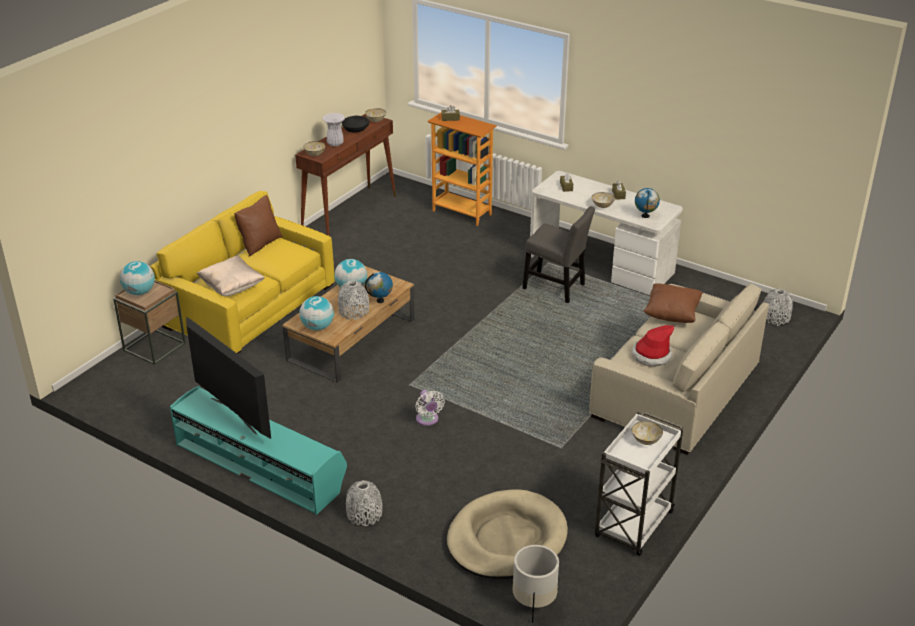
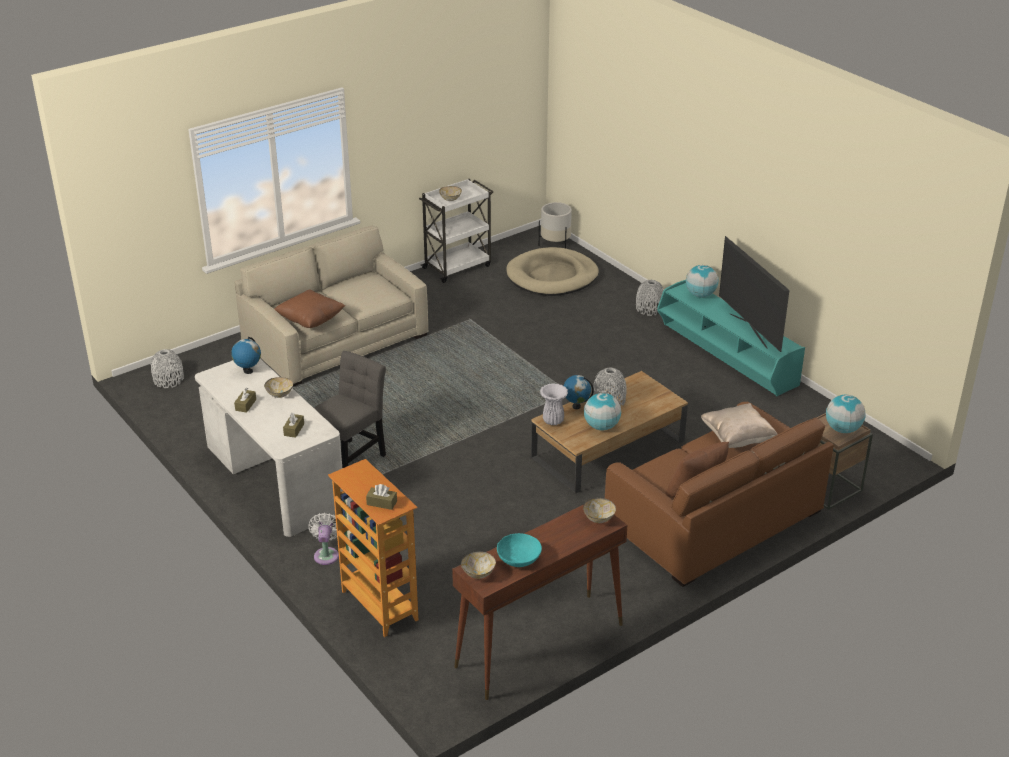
camera: 160 degrees left, 0 degrees up
yellow sofa [150,191,335,354] -> brown sofa [605,402,834,587]
globe [299,296,334,331] -> globe moved to [686,265,718,297]
white vase [323,113,345,146] -> white vase moved to [540,383,568,425]
black bowl [342,116,370,133] -> turquoise bowl [497,533,542,567]
white fan [415,390,445,426] -> white fan moved to [309,513,339,565]
grey chair [522,206,595,303] -> grey chair turned 75 degrees clockwise [314,351,386,468]
hat [631,325,674,367] -> none

